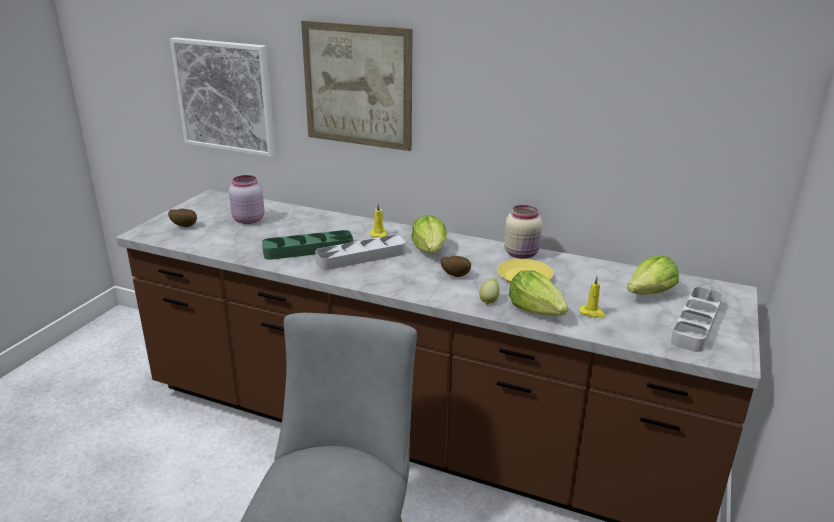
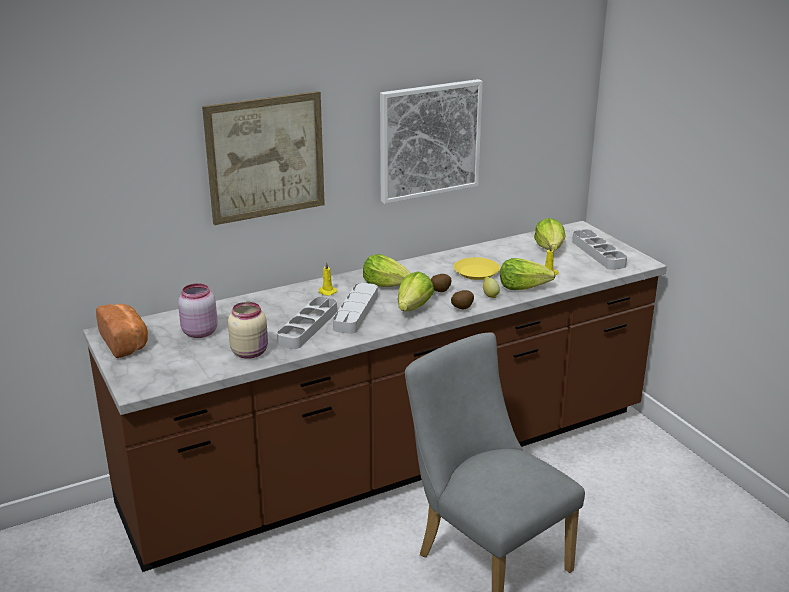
camera: 50 degrees left, 0 degrees up
potato [168,209,197,227] -> potato moved to [451,290,474,309]
picture [170,37,276,157] -> picture moved to [380,79,483,204]
green tray [262,230,353,260] -> grey tray [277,297,337,349]
beige jar [504,205,542,259] -> beige jar moved to [228,302,268,359]
none -> bread [96,303,148,358]
none -> lettuce [398,271,434,311]

